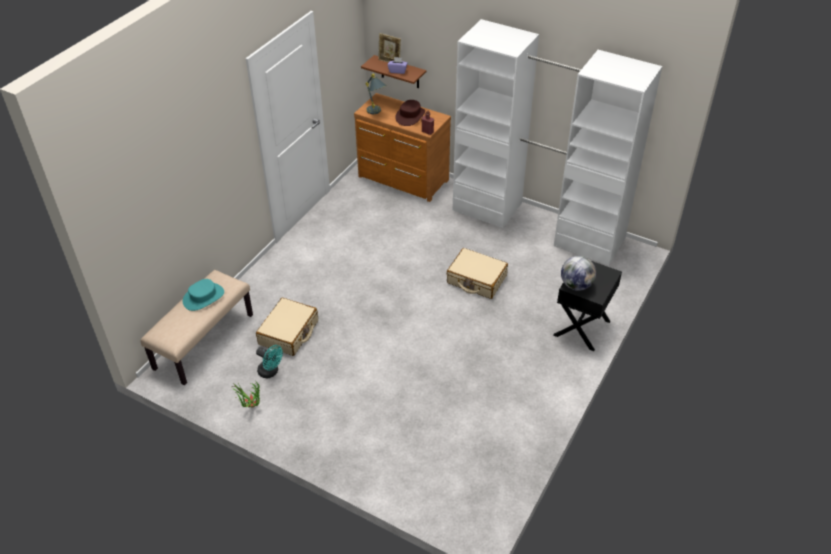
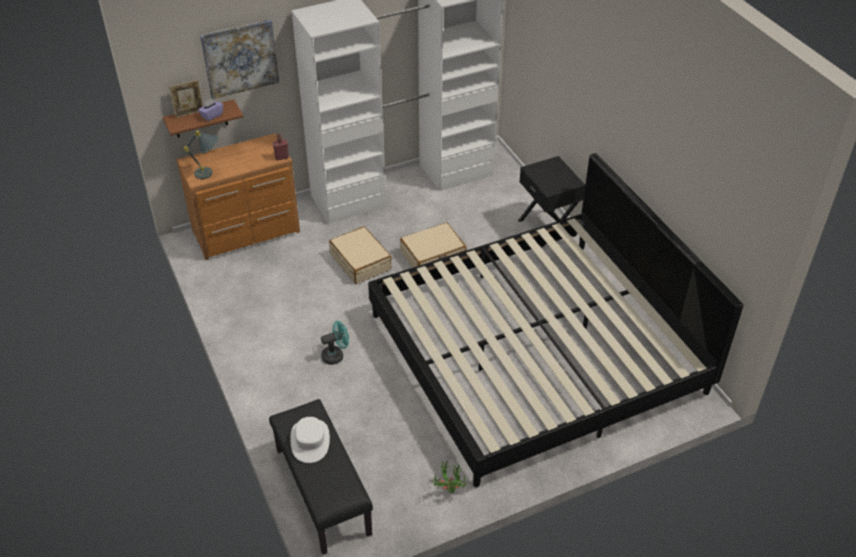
camera: 55 degrees left, 0 degrees up
beige bench [140,270,253,386] -> black bench [269,399,373,555]
turquoise hat [183,279,224,311] -> white hat [290,417,330,463]
beige suitcase [256,298,318,356] -> beige suitcase moved to [329,226,392,284]
turquoise fan [256,345,283,378] -> turquoise fan moved to [321,321,349,365]
brown hat [395,100,425,126] -> none
globe [561,256,596,291] -> none
none -> picture [200,19,279,99]
none -> bed [368,153,744,487]

